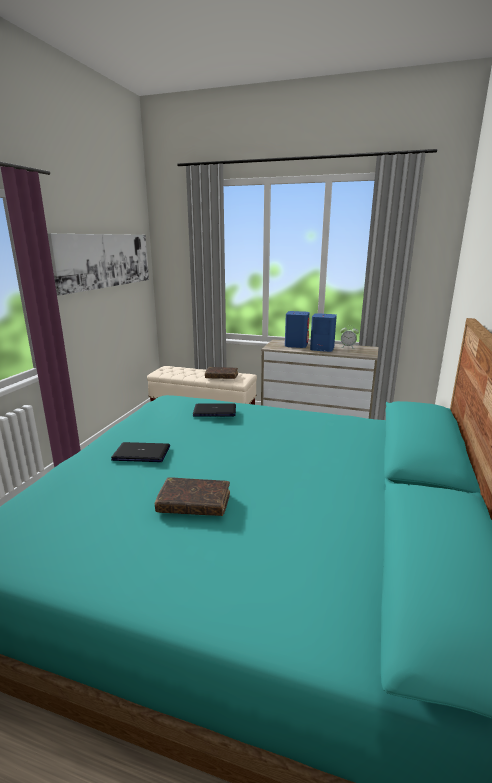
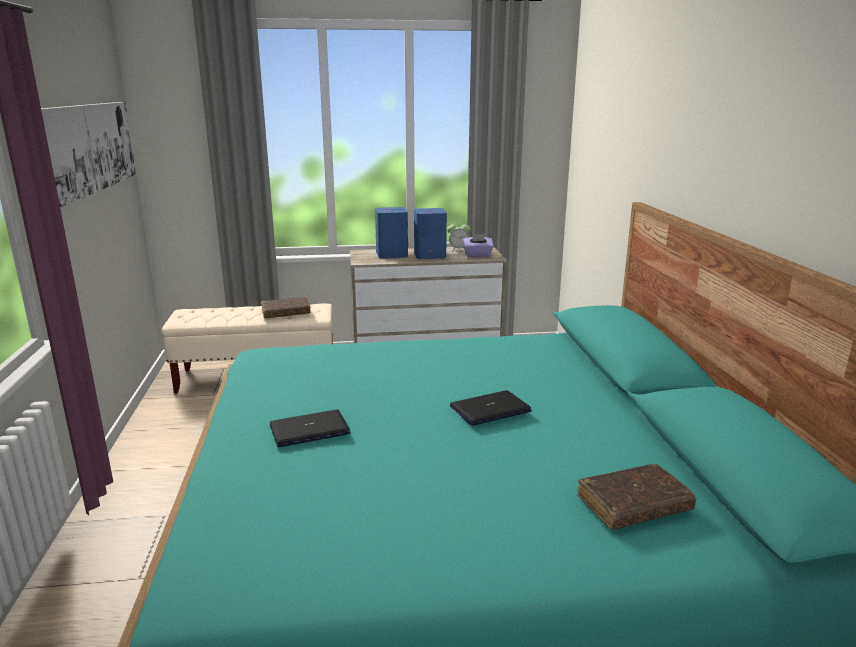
camera: 25 degrees left, 0 degrees up
brown book [155,477,230,516] -> brown book moved to [578,464,697,529]
laptop [193,403,236,417] -> laptop moved to [450,390,532,426]
none -> purple tissue box [463,234,494,257]

